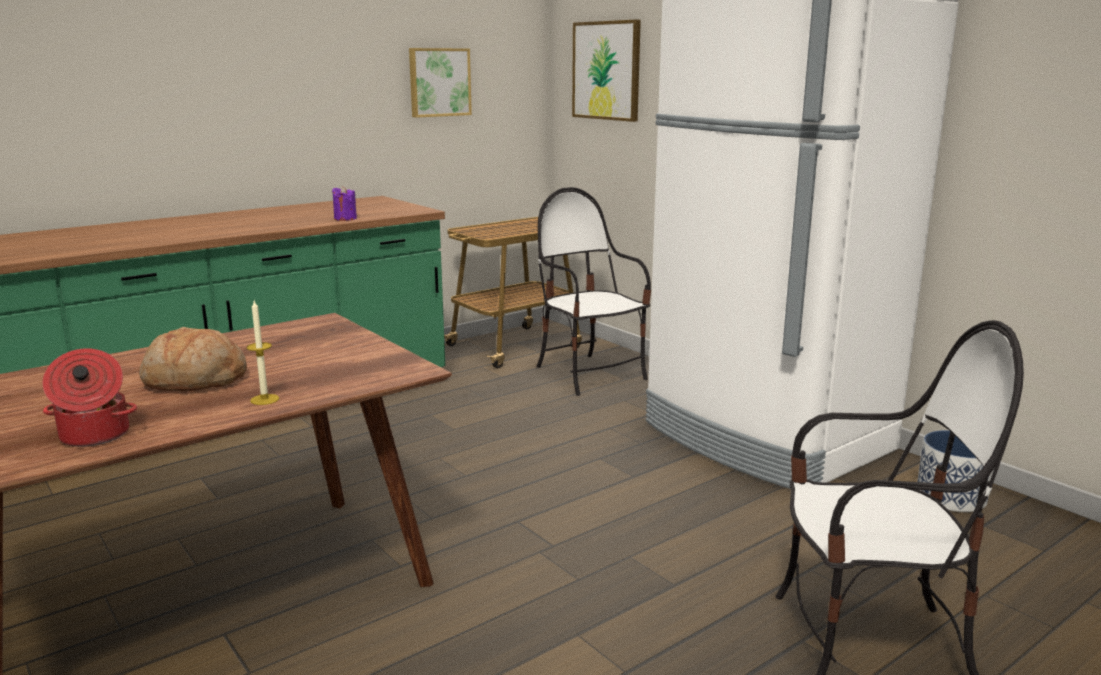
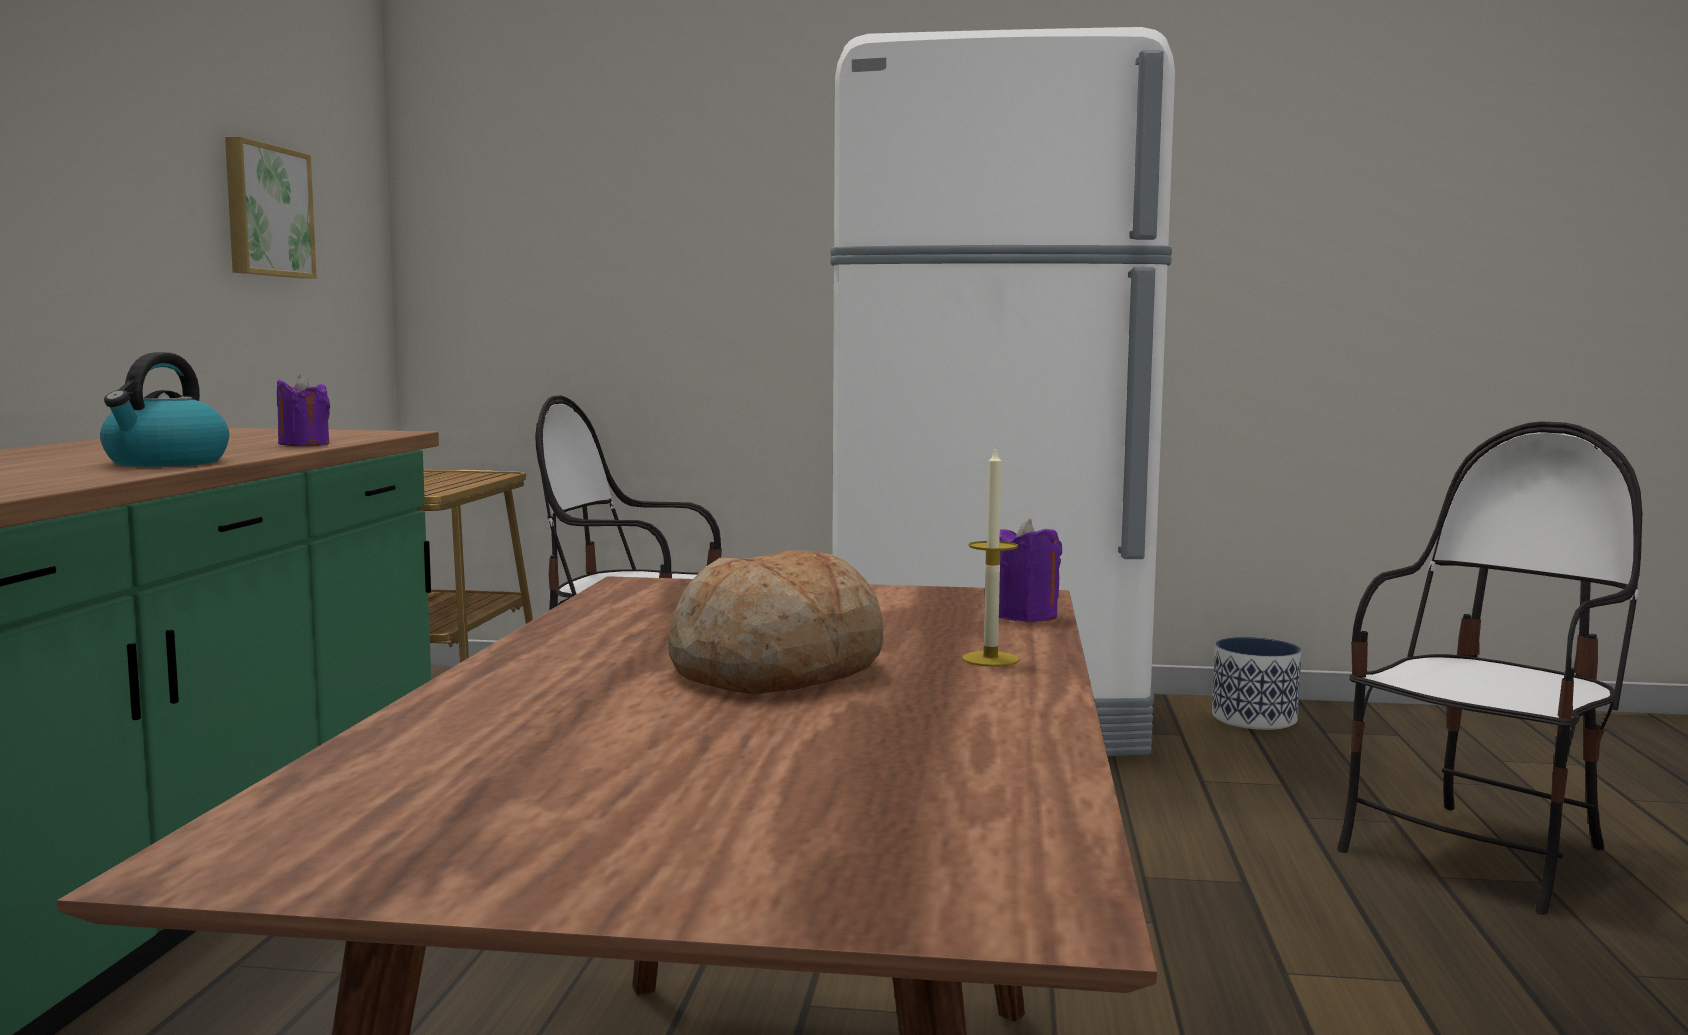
camera: 45 degrees left, 10 degrees down
cooking pot [43,348,137,447] -> none
picture [572,20,641,122] -> none
none -> kettle [100,352,229,467]
none -> purple candle [999,518,1062,622]

